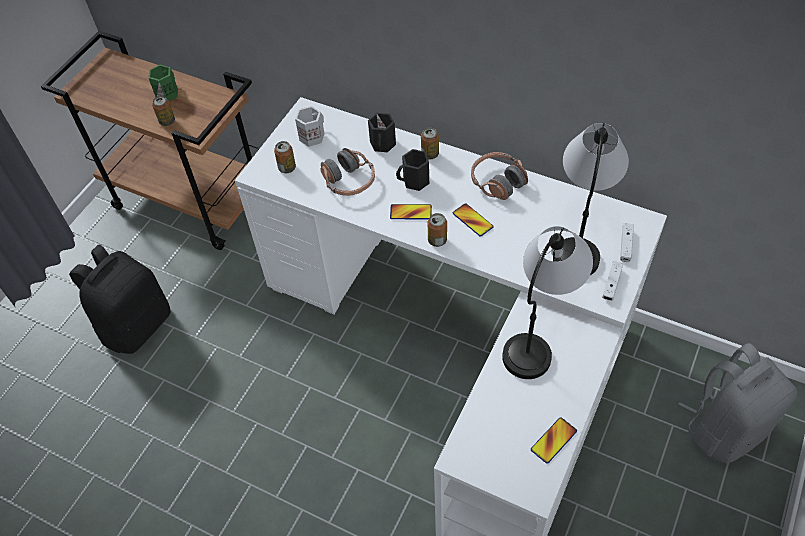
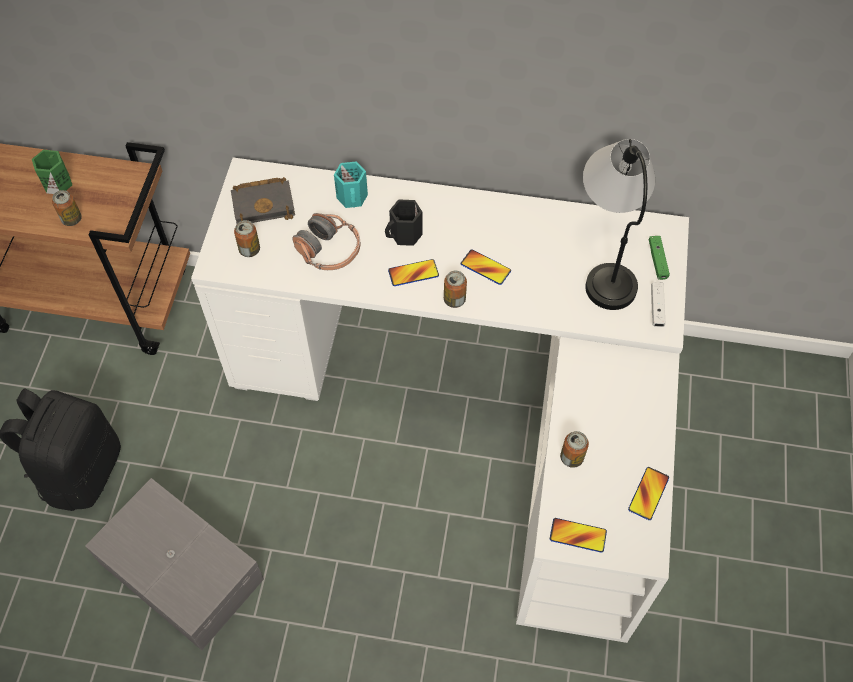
camera: 20 degrees left, 5 degrees up
white mug [295,106,324,147] -> black book [231,177,295,223]
black mug [368,113,396,152] -> turquoise mug [334,161,368,208]
can [421,127,439,159] -> can moved to [560,431,589,468]
headphones [471,152,528,200] -> none
table lamp [502,226,593,379] -> none
white game controller [620,223,634,262] -> green game controller [649,236,670,280]
grey backpack [678,343,798,463] -> none
none -> grey storage box [85,478,264,650]
none -> phone [550,518,607,553]

